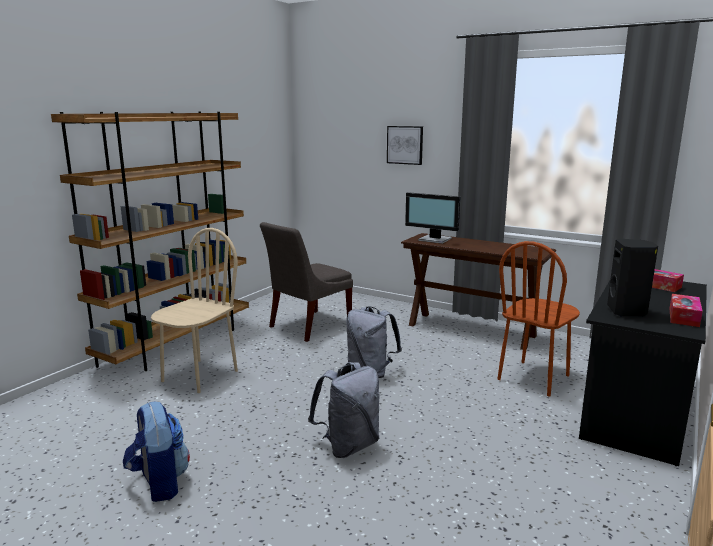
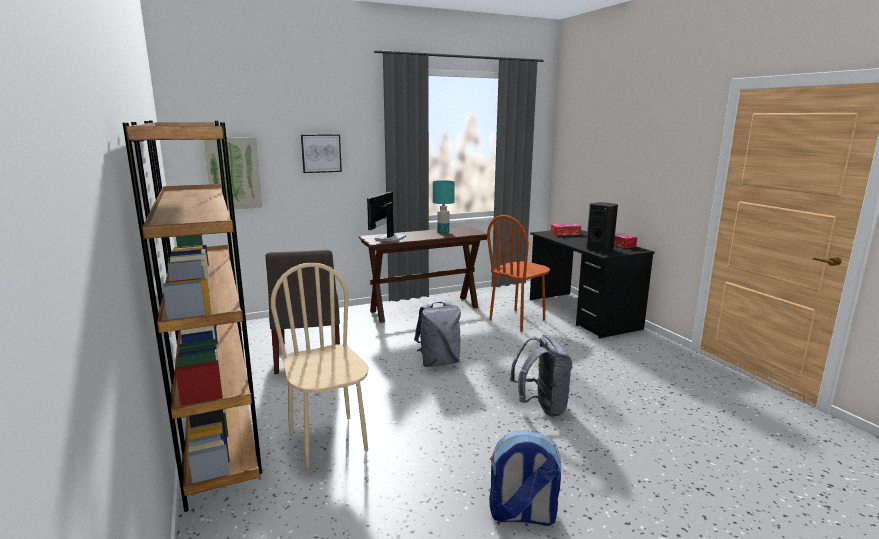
camera: 55 degrees left, 0 degrees up
monitor [405,192,460,244] -> monitor turned 135 degrees clockwise [367,192,406,242]
brown chair [498,241,580,396] -> brown chair turned 60 degrees clockwise [487,215,550,332]
none -> picture [204,138,262,210]
none -> turquoise table lamp [433,180,455,233]

